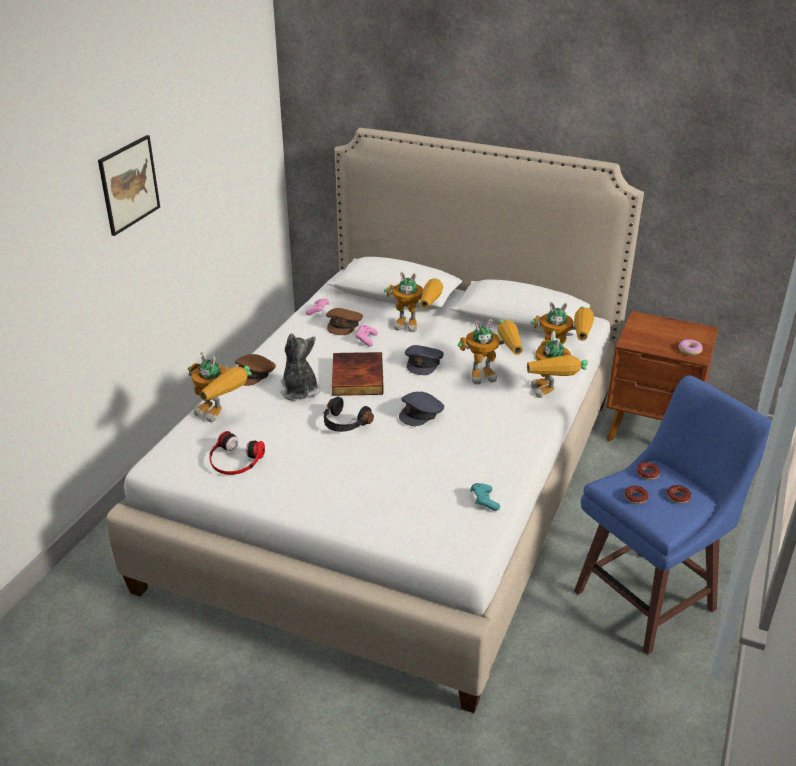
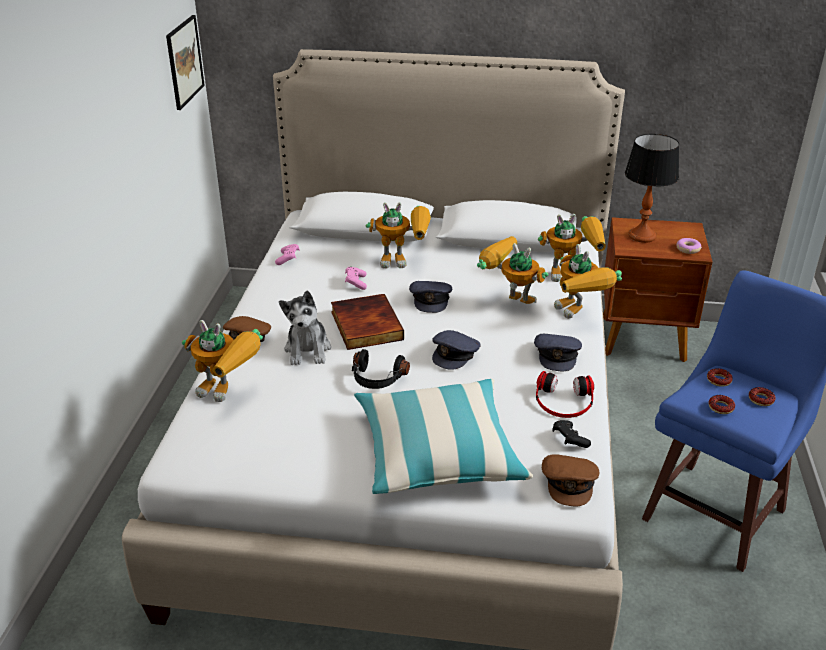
camera: 15 degrees left, 0 degrees up
picture [98,135,160,236] -> picture moved to [166,15,205,110]
headphones [209,431,265,475] -> headphones moved to [536,371,594,418]
plush toy [280,333,320,401] -> plush toy turned 150 degrees counterclockwise [279,290,331,365]
brown cap [326,308,363,335] -> brown cap moved to [542,454,599,506]
toy robot [458,319,523,384] -> toy robot turned 120 degrees counterclockwise [477,236,549,304]
turquoise game controller [470,483,500,511] -> black game controller [552,420,591,448]
none -> pillow [354,379,533,494]
none -> grey cap [534,334,582,371]
none -> table lamp [625,134,679,243]

